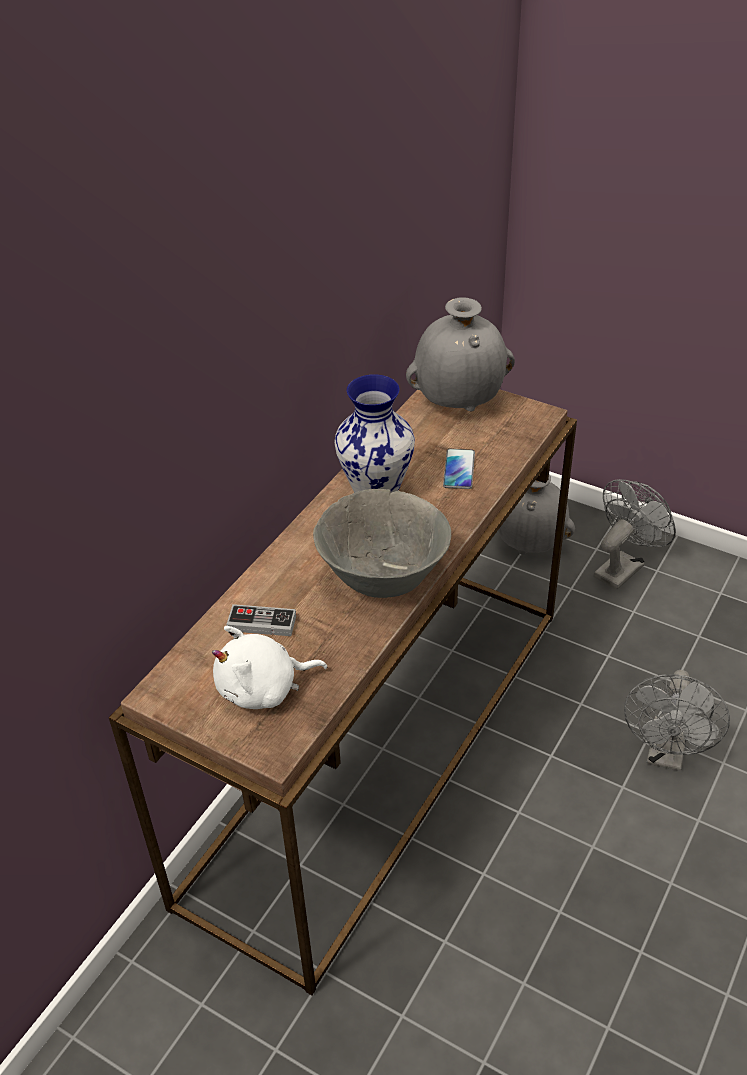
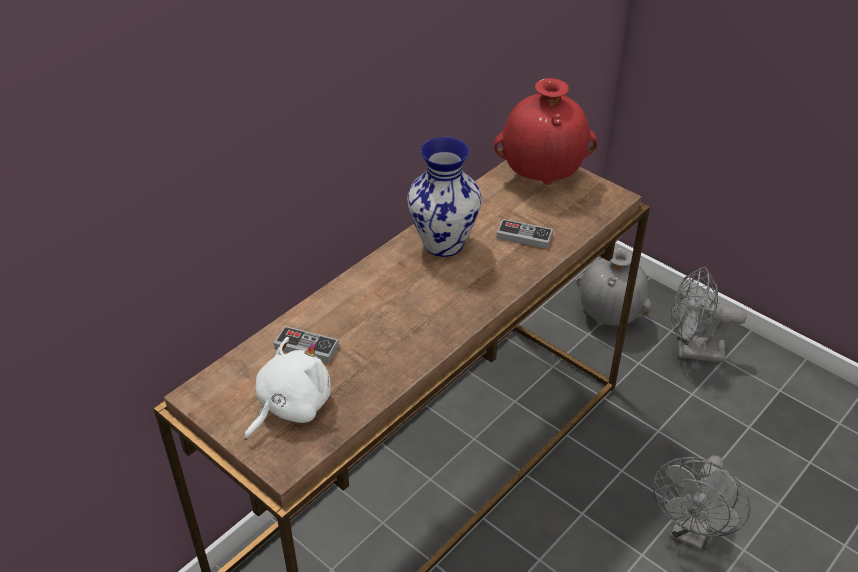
camera: 10 degrees right, 0 degrees up
white plush toy [212,626,327,709] -> white plush toy turned 135 degrees clockwise [244,337,331,440]
grey bowl [313,489,451,598] -> none
grey vase [406,297,515,411] -> red vase [494,78,597,185]
phone [443,449,475,489] -> game controller [496,219,553,249]
grey fan [594,479,676,590] -> grey fan turned 135 degrees counterclockwise [671,267,747,363]

